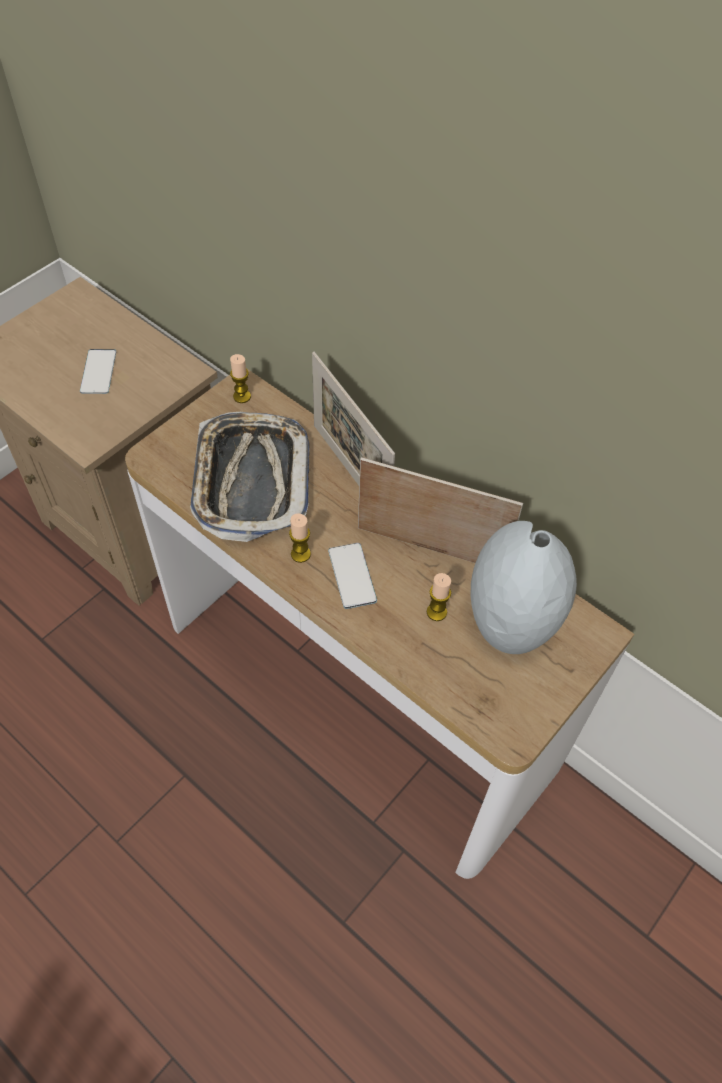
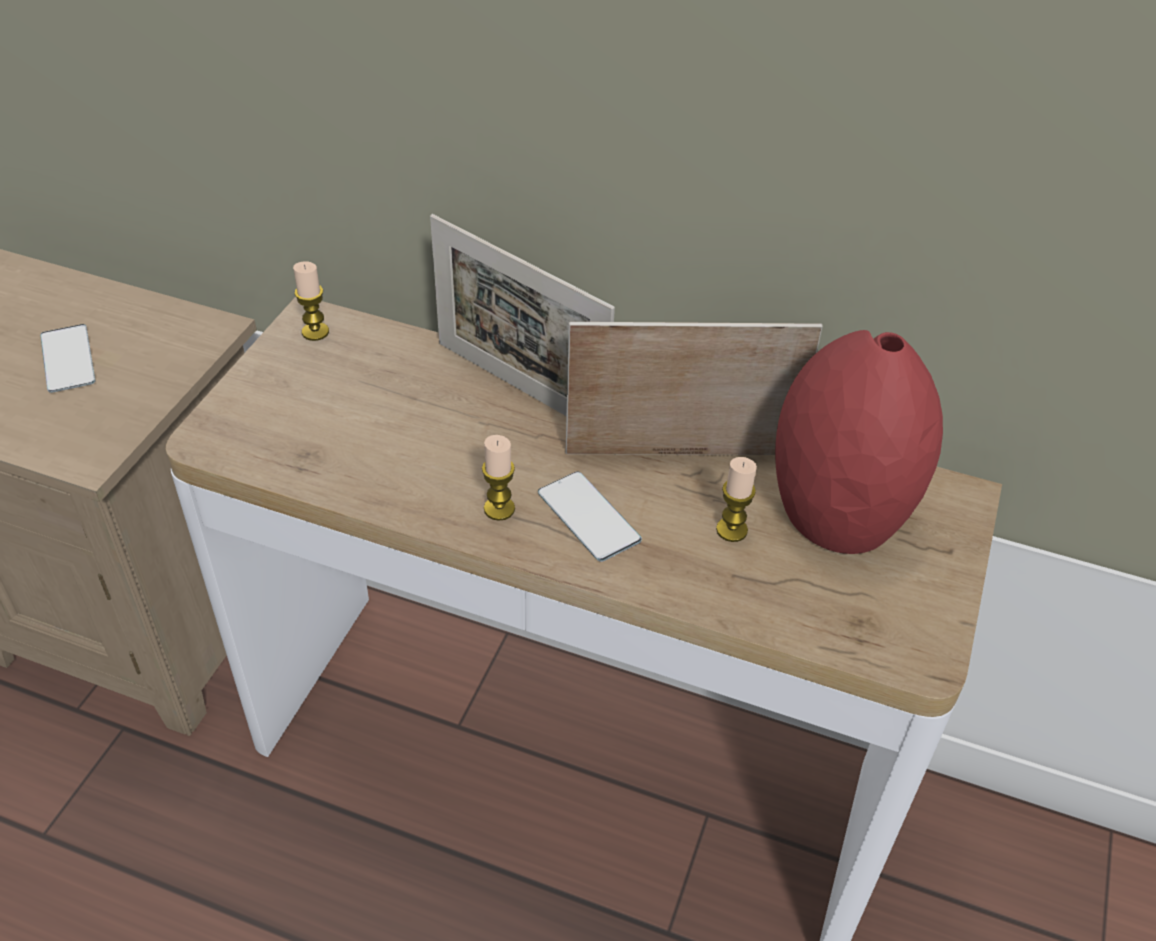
camera: 20 degrees left, 10 degrees down
tray [190,412,310,542] -> none
grey vase [471,521,577,654] -> red vase [775,330,943,554]

